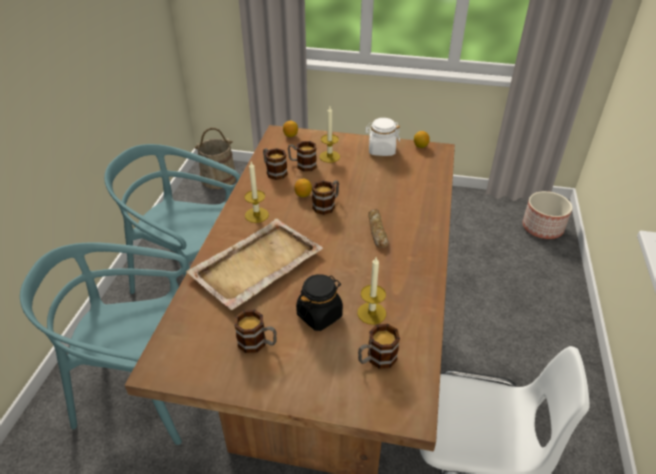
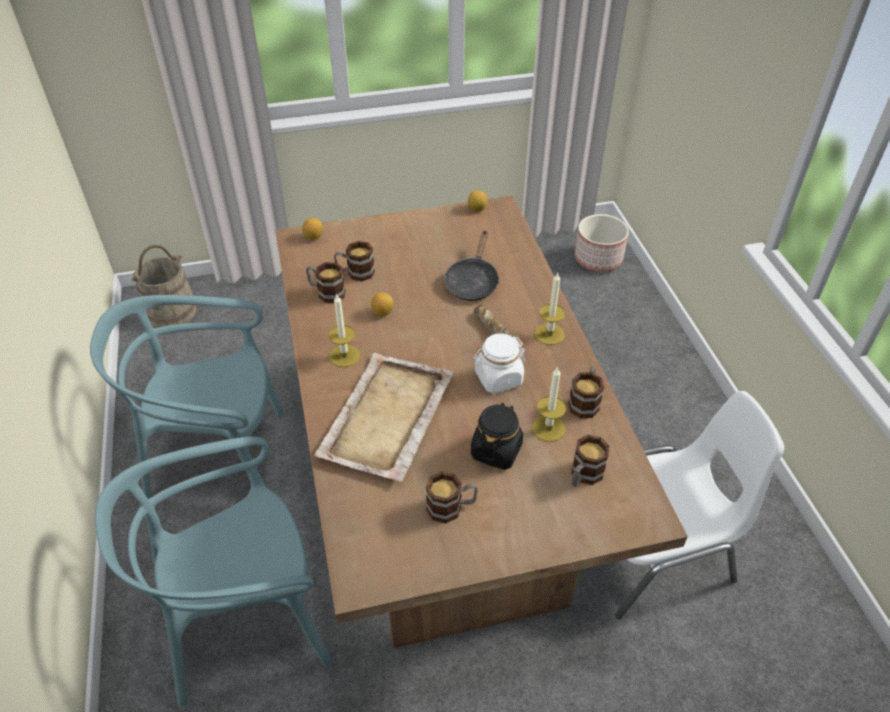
camera: 25 degrees left, 5 degrees up
mug [312,180,339,215] -> mug moved to [568,366,604,418]
candle [319,107,340,163] -> candle moved to [535,273,566,345]
white jar [365,118,400,156] -> white jar moved to [473,333,526,394]
none -> black frying pan [445,230,499,301]

